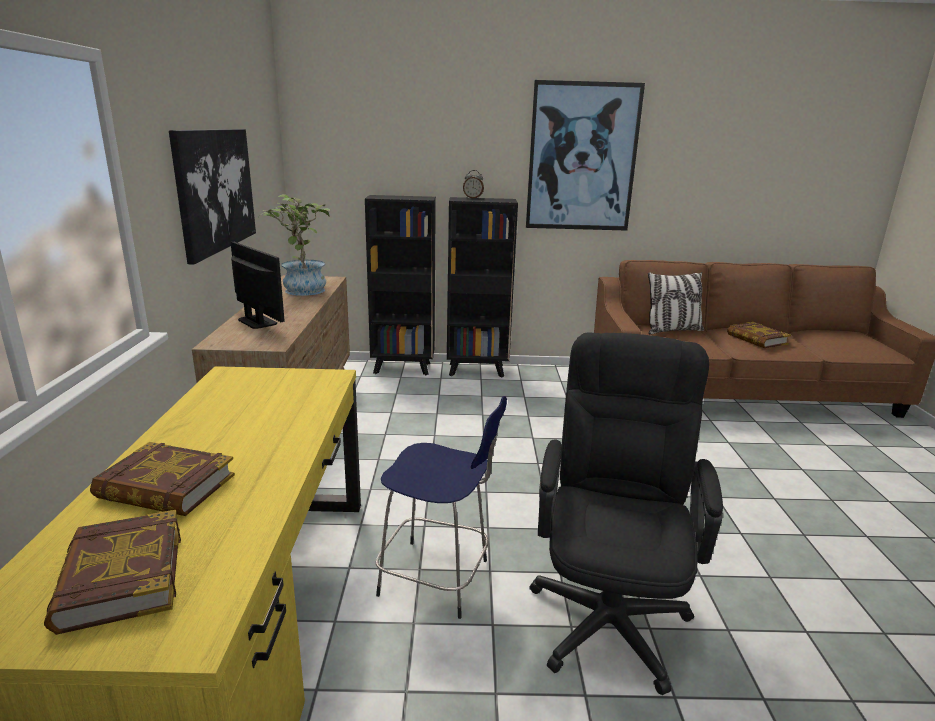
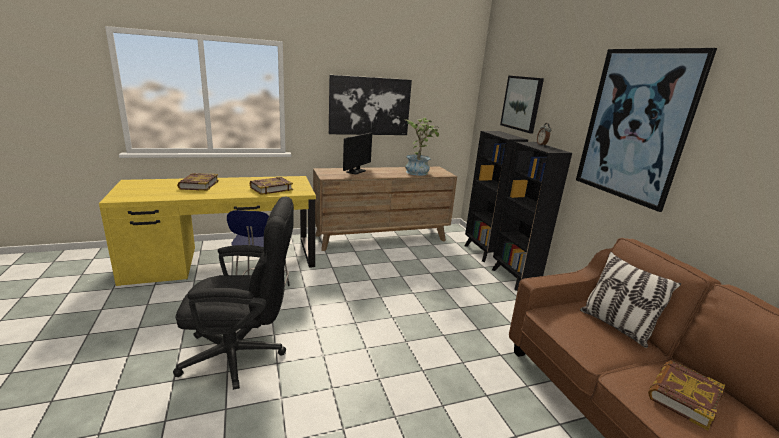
camera: 70 degrees right, 0 degrees up
book [44,510,181,635] -> book moved to [250,177,293,195]
none -> picture [500,75,544,133]

